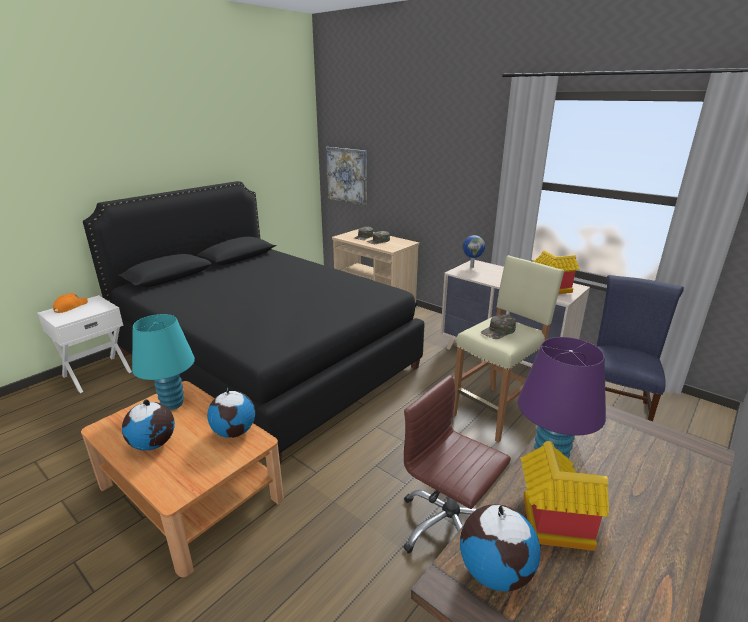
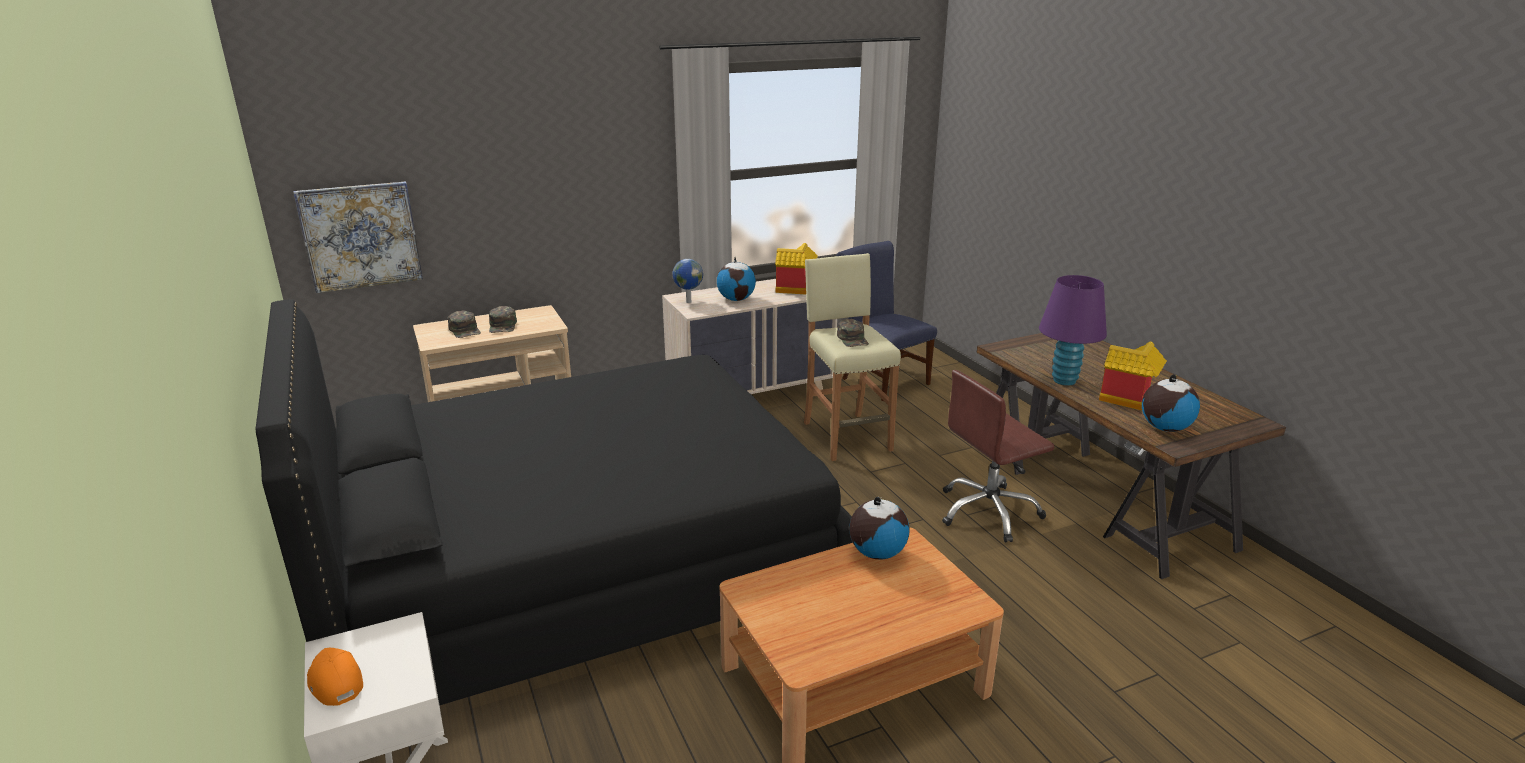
camera: 65 degrees left, 0 degrees up
globe [122,399,175,451] -> globe moved to [717,257,756,301]
turquoise table lamp [132,314,195,410] -> none

